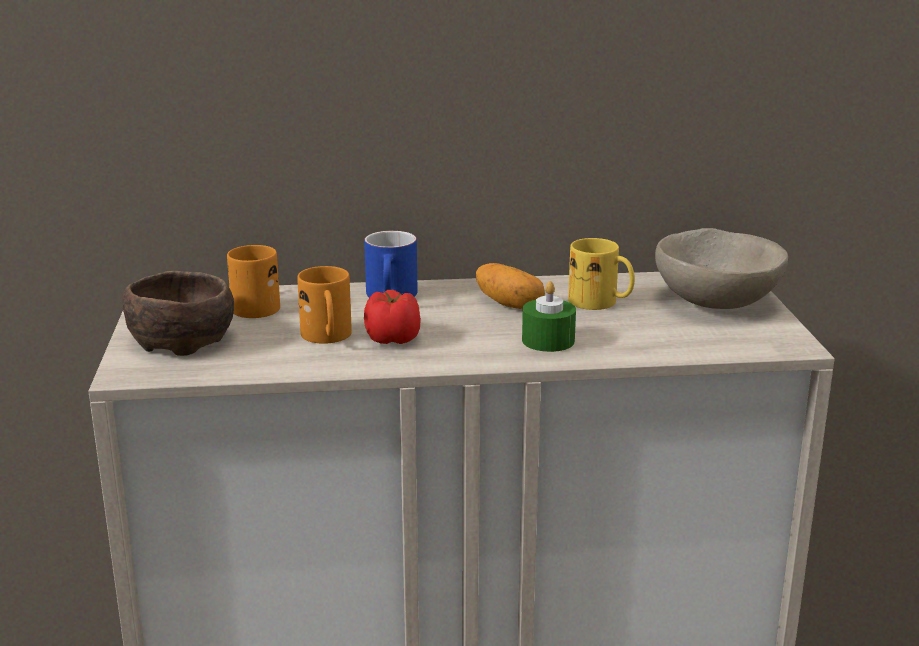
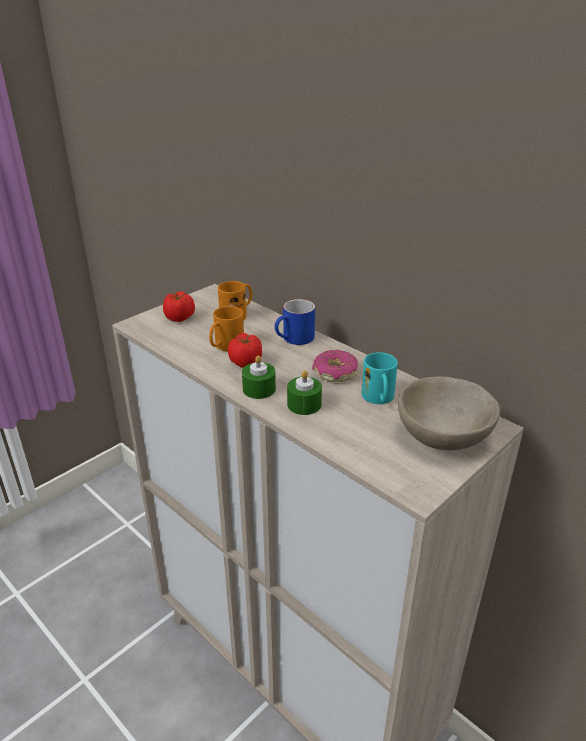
camera: 50 degrees right, 10 degrees up
brown bowl [123,271,234,356] -> tomato [163,291,195,322]
potato [476,263,545,309] -> donut [312,350,358,382]
yellow mug [568,238,635,310] -> turquoise mug [362,352,398,404]
none -> green candle [242,355,276,399]

